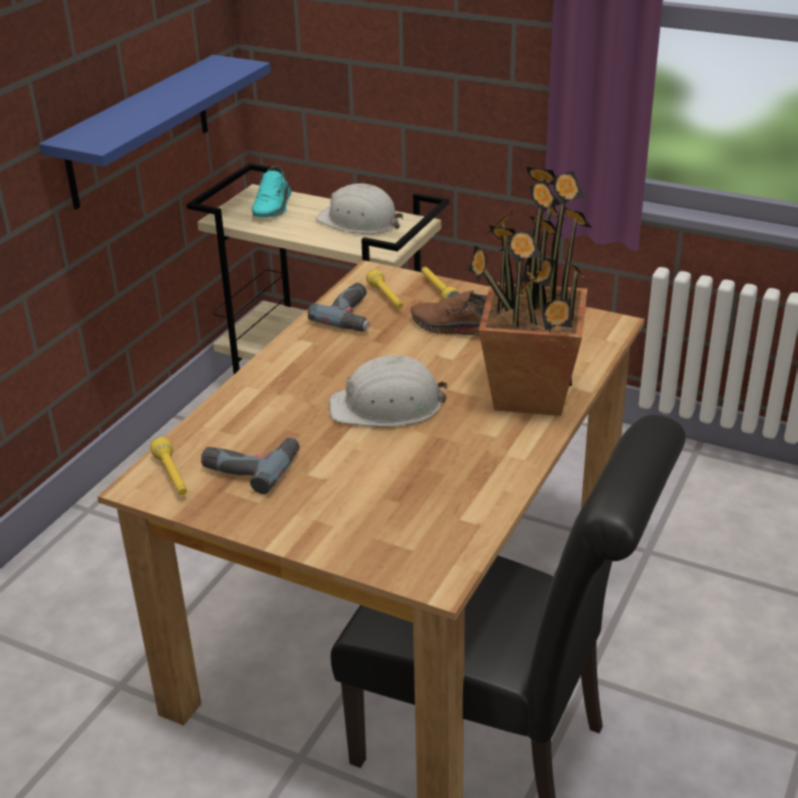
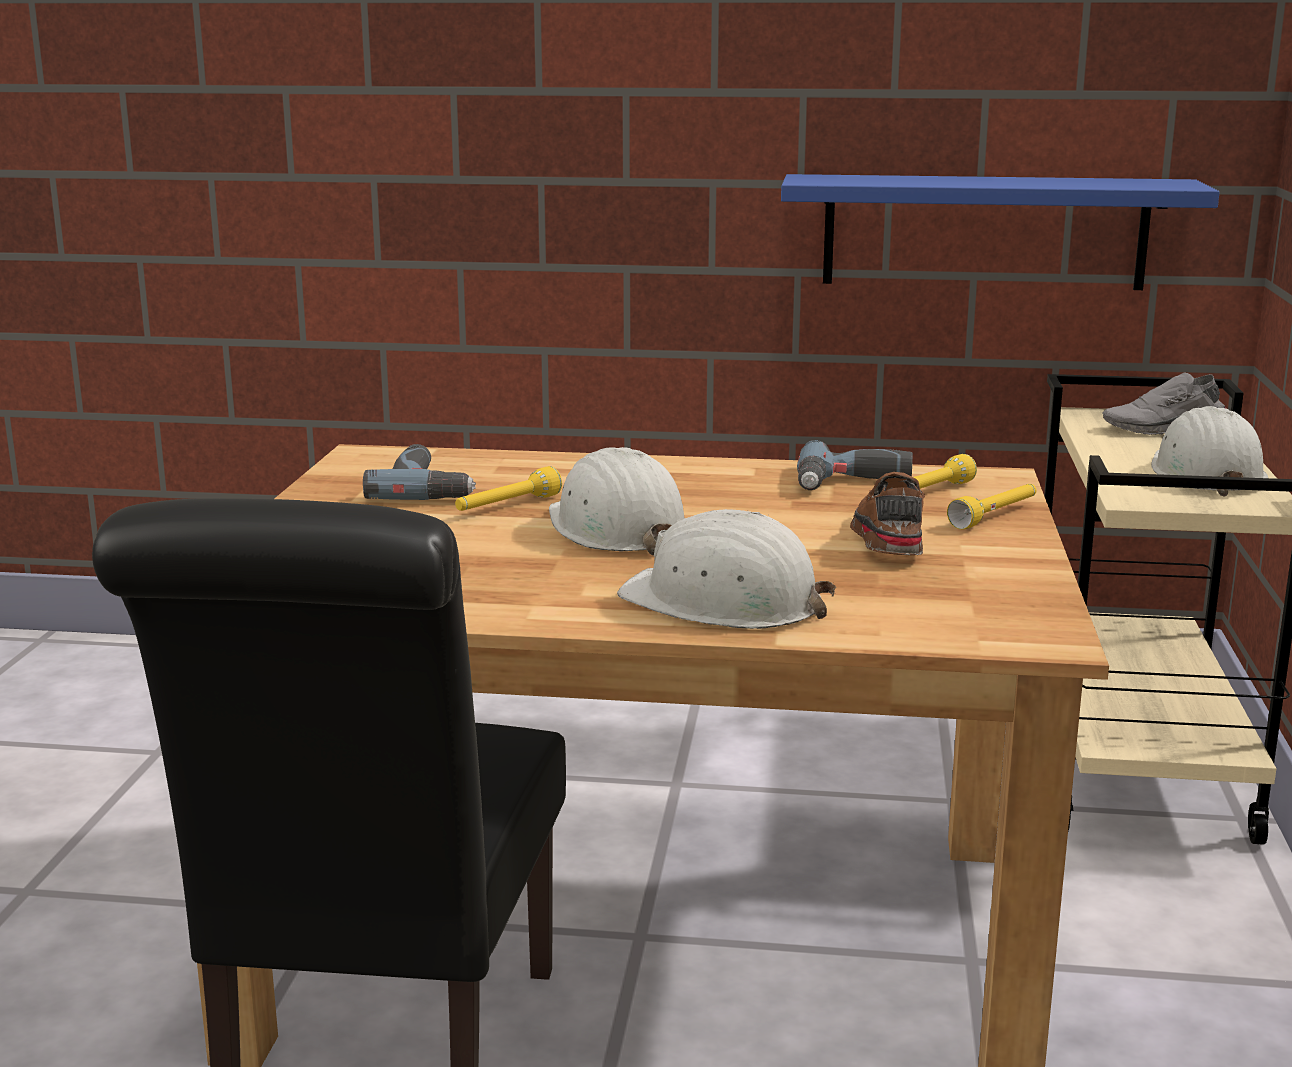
camera: 70 degrees right, 15 degrees down
yellow flashlight [150,437,187,495] -> yellow flashlight moved to [455,466,562,511]
turquoise shoe [252,166,291,217] -> grey shoe [1102,372,1226,435]
potted plant [468,167,592,416] -> white hard hat [617,509,836,629]

